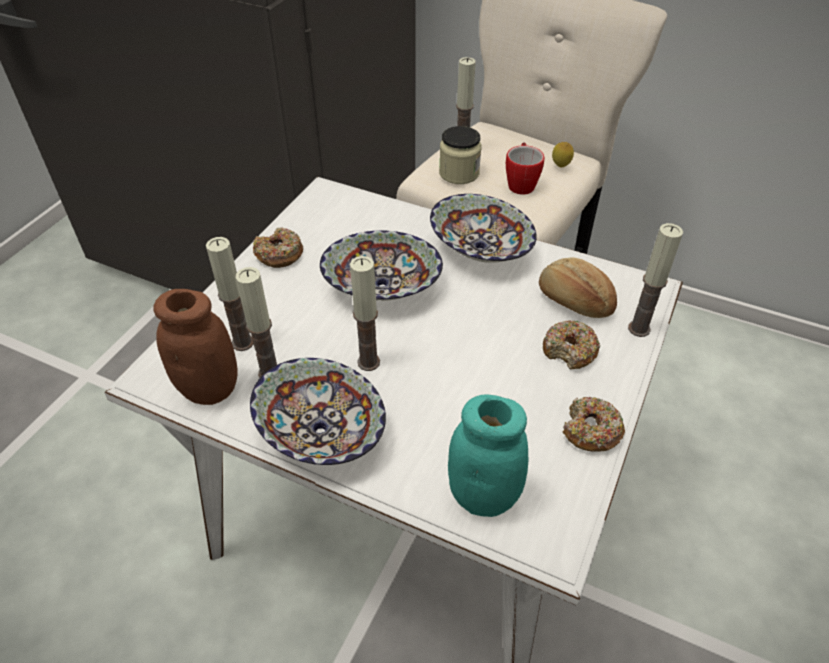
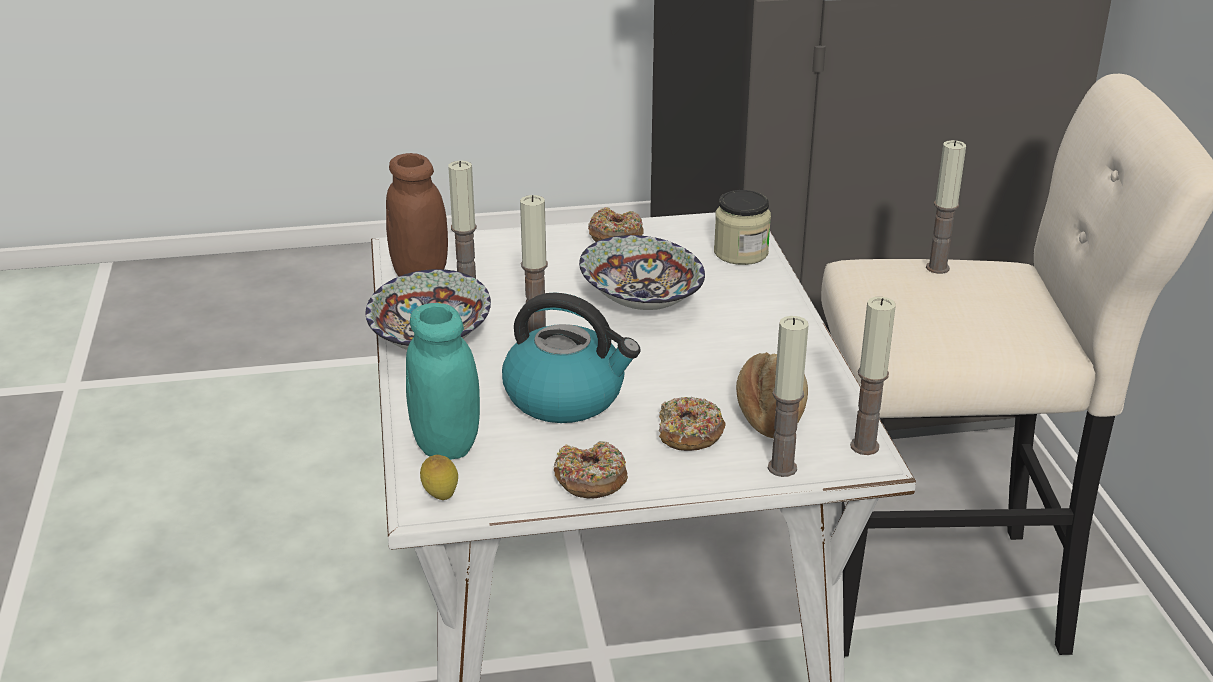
camera: 55 degrees right, 15 degrees down
candle [206,237,254,351] -> candle moved to [850,297,896,455]
bowl [430,194,537,263] -> none
jar [439,126,482,184] -> jar moved to [714,190,771,265]
mug [506,142,544,195] -> none
lemon [552,142,574,168] -> lemon moved to [420,455,458,500]
none -> kettle [502,292,641,423]

